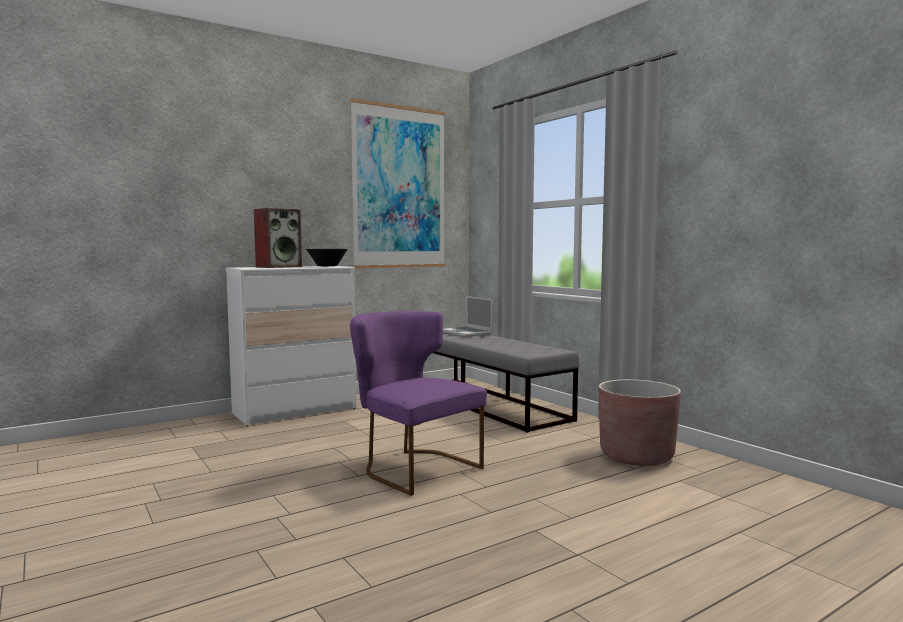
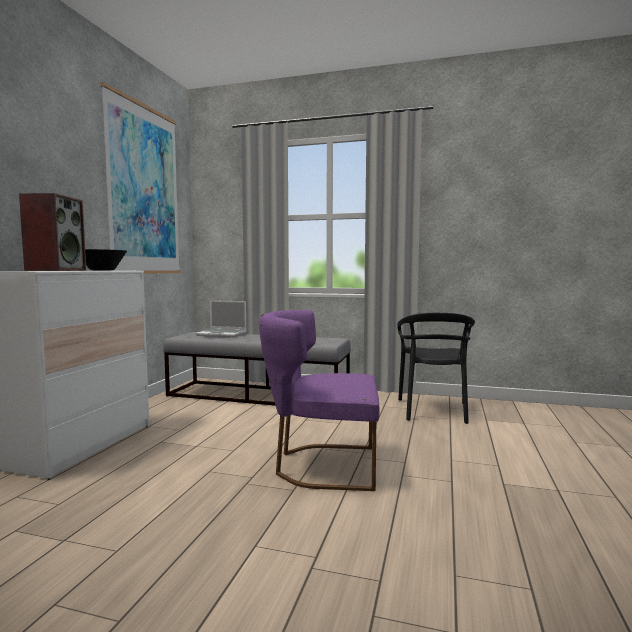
camera: 40 degrees left, 0 degrees up
brown planter [599,379,681,466] -> black chair [397,313,475,424]

